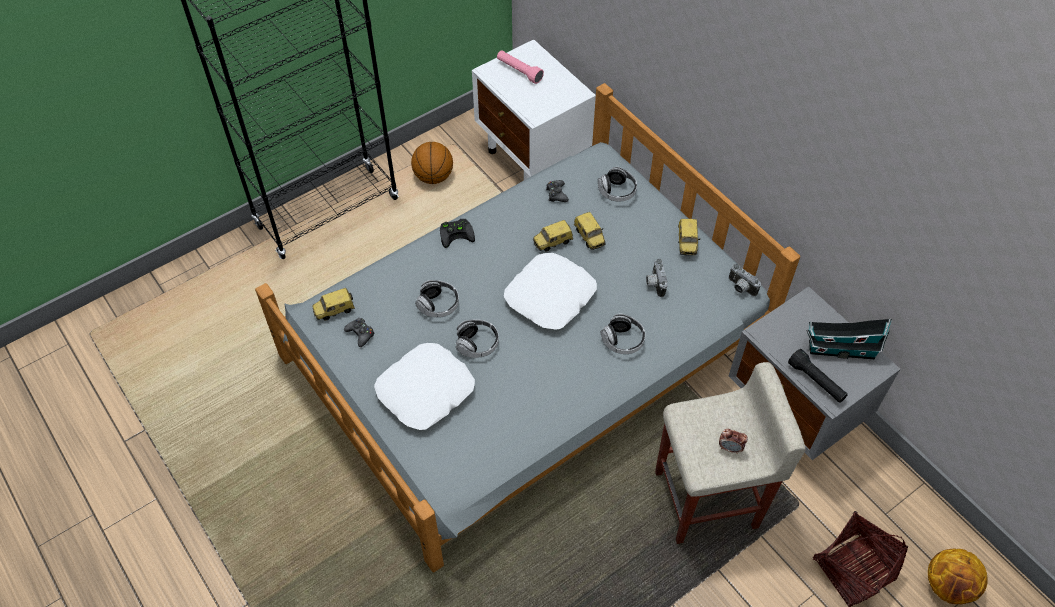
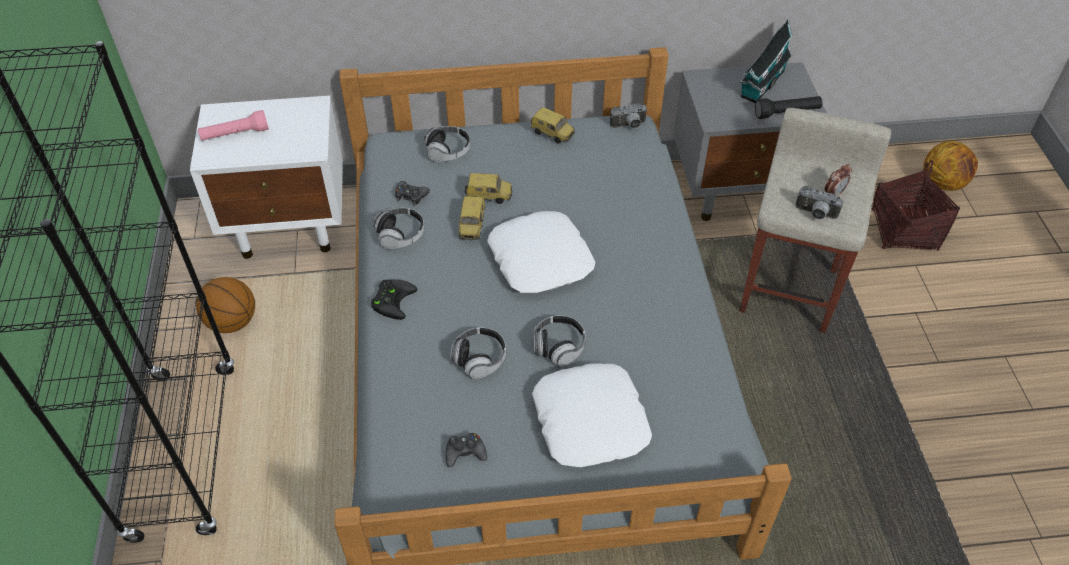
camera: 60 degrees left, 5 degrees down
toy car [312,288,355,320] -> none
headphones [601,314,645,354] -> headphones moved to [373,208,424,249]
camera [646,259,667,297] -> camera moved to [795,185,843,219]

